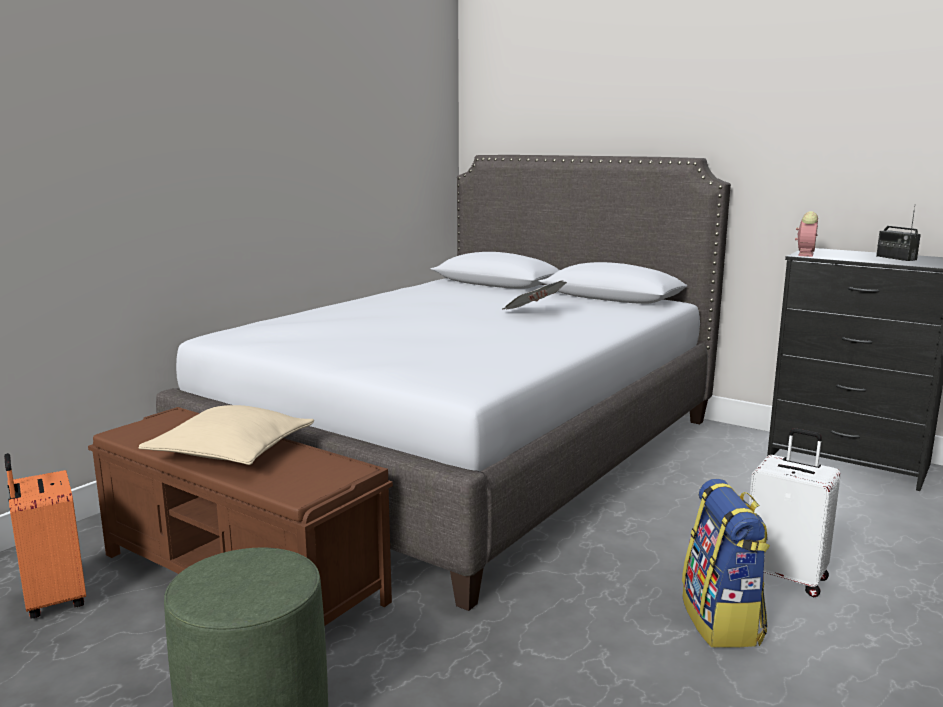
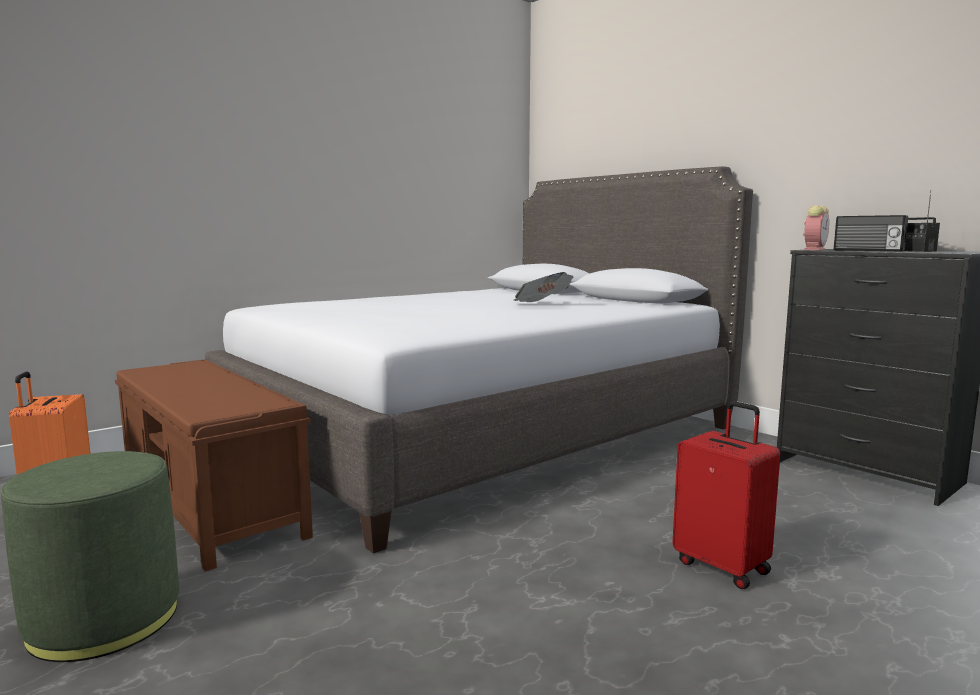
camera: 15 degrees right, 5 degrees down
beige pillow [138,405,314,465] -> none
backpack [682,479,770,648] -> none
white suitcase [749,428,841,597] -> red suitcase [673,401,780,589]
none -> radio [834,215,908,251]

